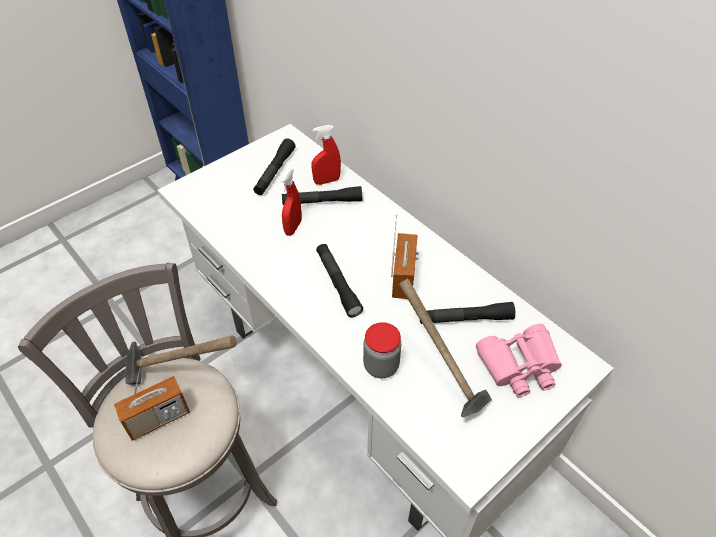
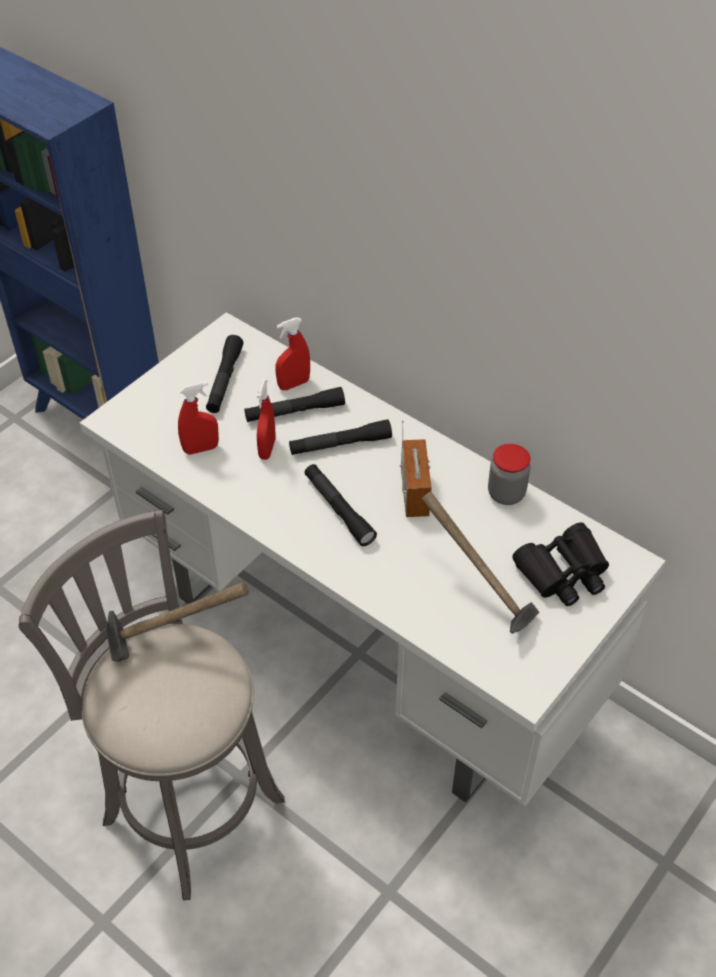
camera: 10 degrees left, 0 degrees up
radio [114,356,190,441] -> none
jar [363,322,401,379] -> jar moved to [488,444,530,505]
black flashlight [420,302,516,324] -> black flashlight moved to [289,419,392,455]
pink binoculars [476,324,562,397] -> black binoculars [512,522,609,606]
none -> red spray bottle [178,382,219,455]

